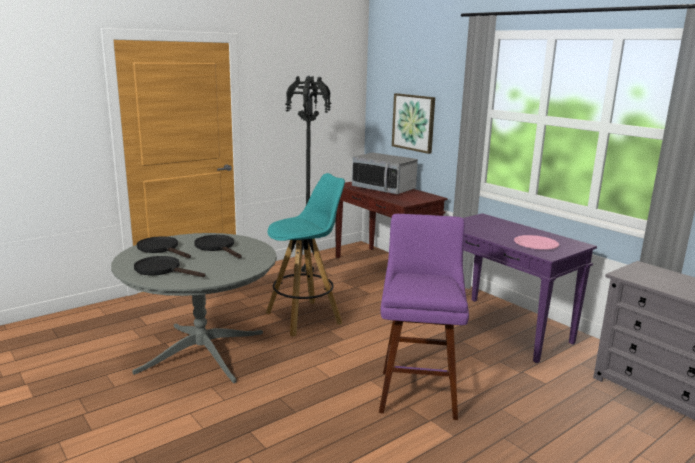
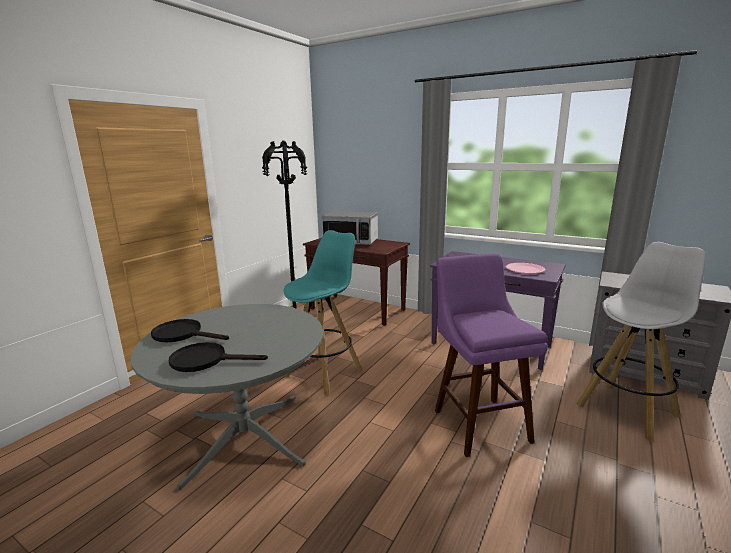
camera: 20 degrees left, 0 degrees up
black frying pan [194,235,242,258] -> none
picture [392,93,435,154] -> none
none -> white stool [576,242,706,442]

